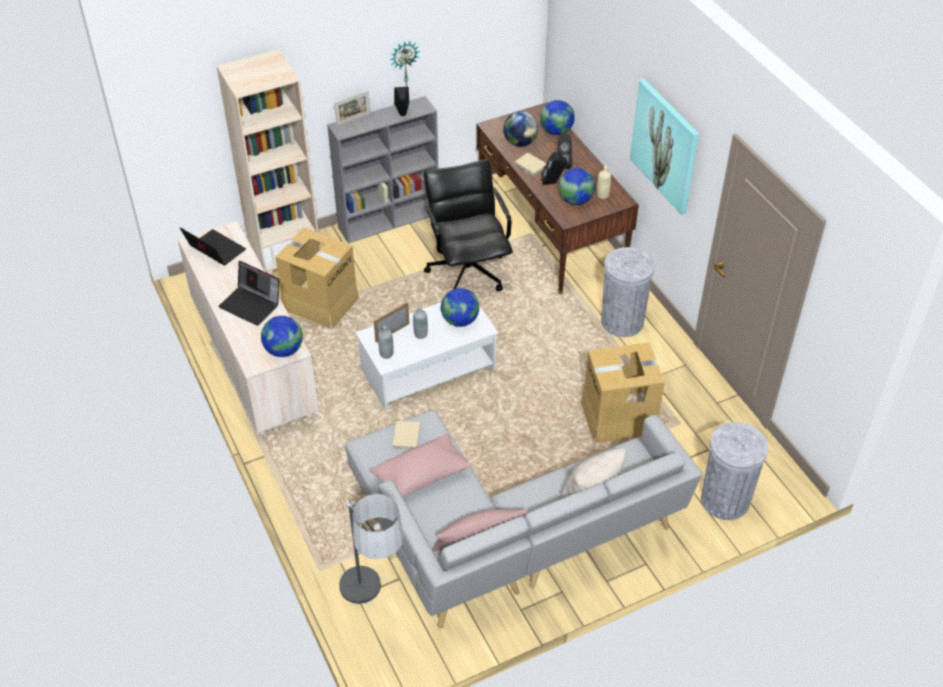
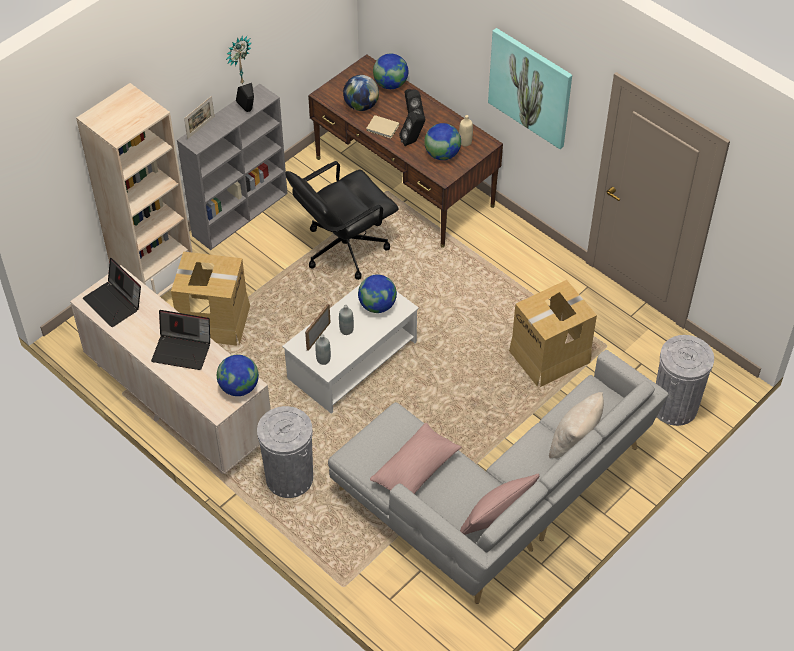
camera: 20 degrees left, 5 degrees up
laptop [180,227,246,265] -> laptop turned 150 degrees counterclockwise [83,258,141,327]
floor lamp [339,494,404,605] -> none
beige book [393,421,420,449] -> none
black office chair [424,159,513,291] -> black office chair turned 90 degrees counterclockwise [285,161,399,280]
grey trash can [601,247,655,337] -> grey trash can moved to [257,406,313,498]

